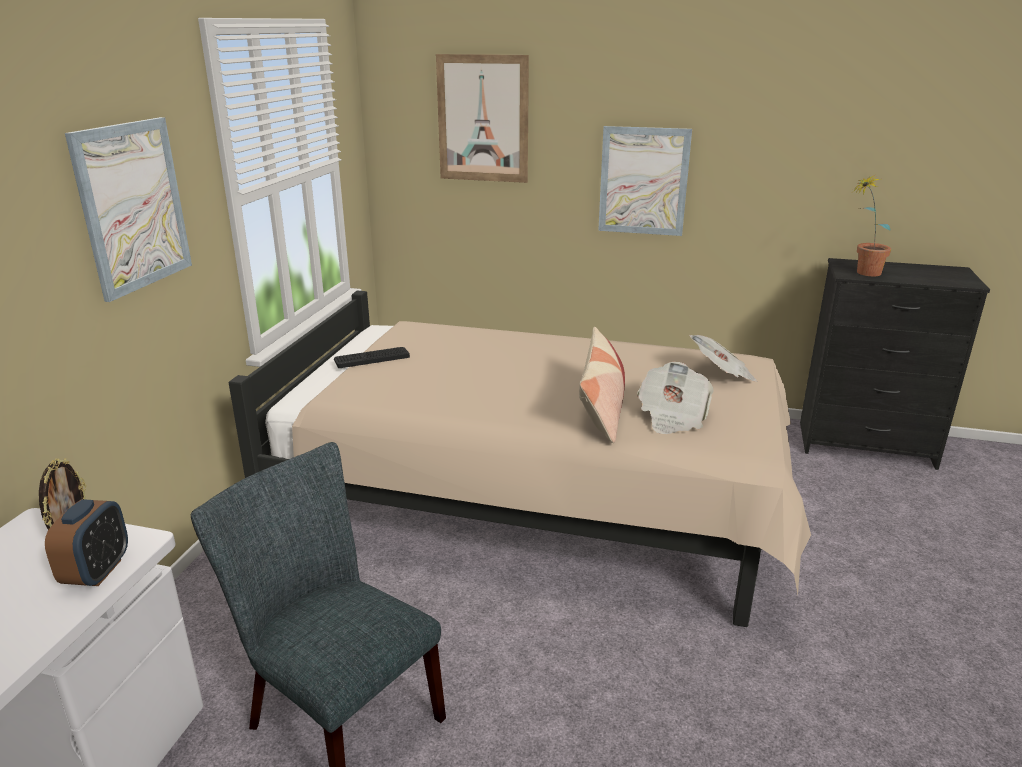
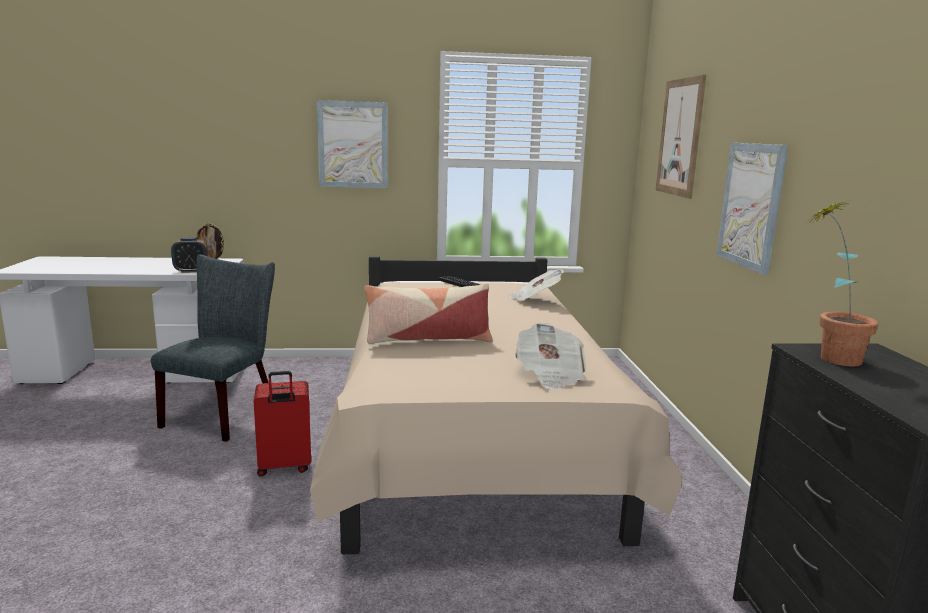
camera: 70 degrees right, 10 degrees down
newspaper [637,362,714,434] -> newspaper moved to [508,269,564,301]
none -> red suitcase [254,371,311,477]

